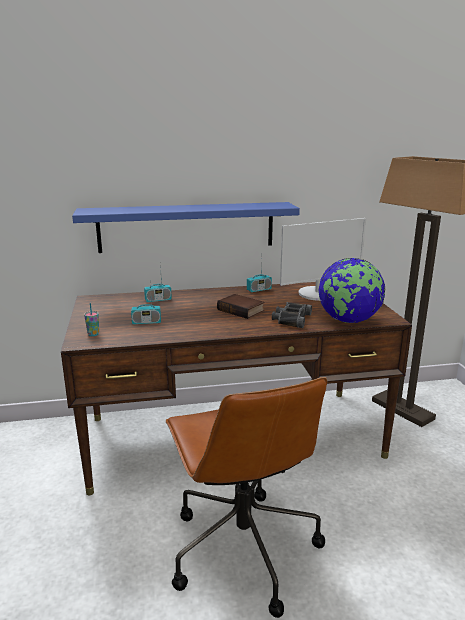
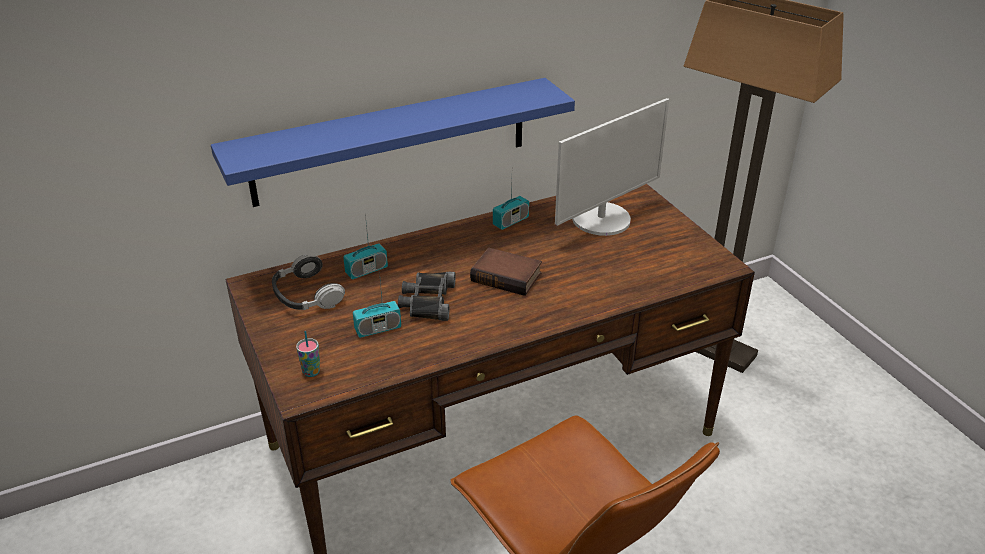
camera: 15 degrees left, 15 degrees up
black binoculars [272,302,312,328] -> black binoculars moved to [398,272,456,321]
globe [318,258,385,323] -> none
none -> headphones [272,254,345,310]

